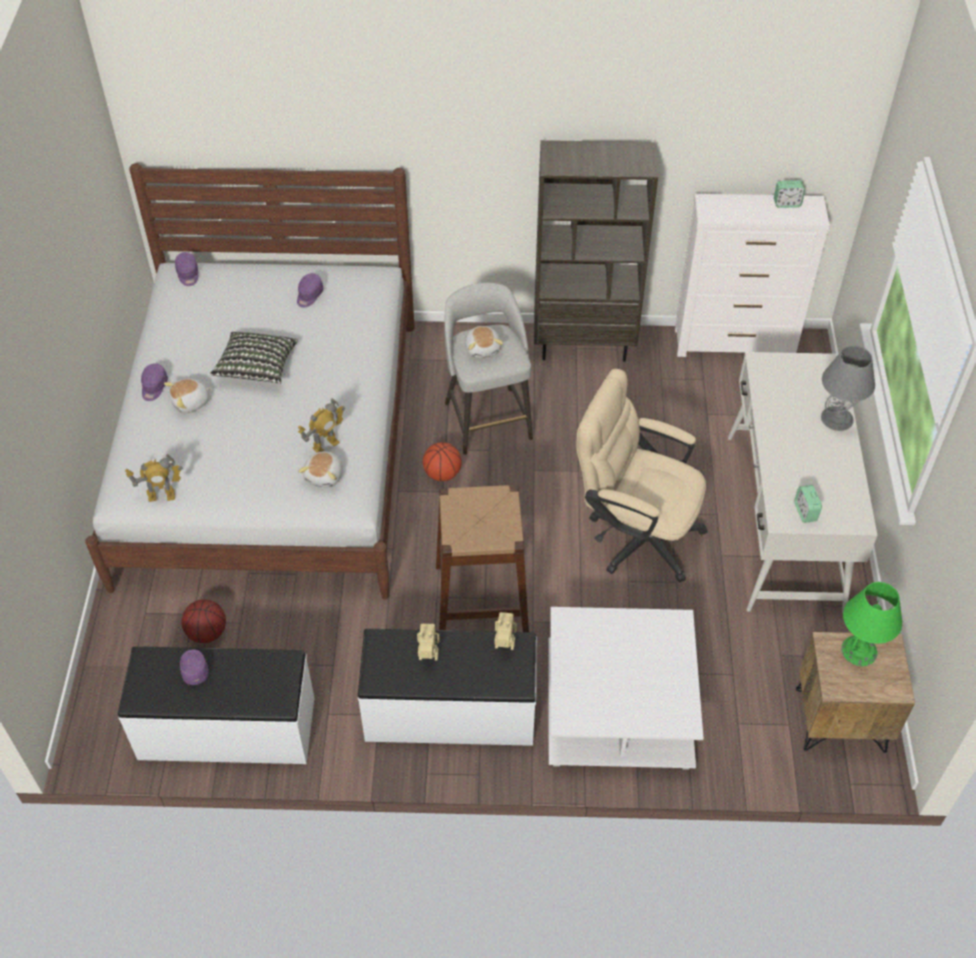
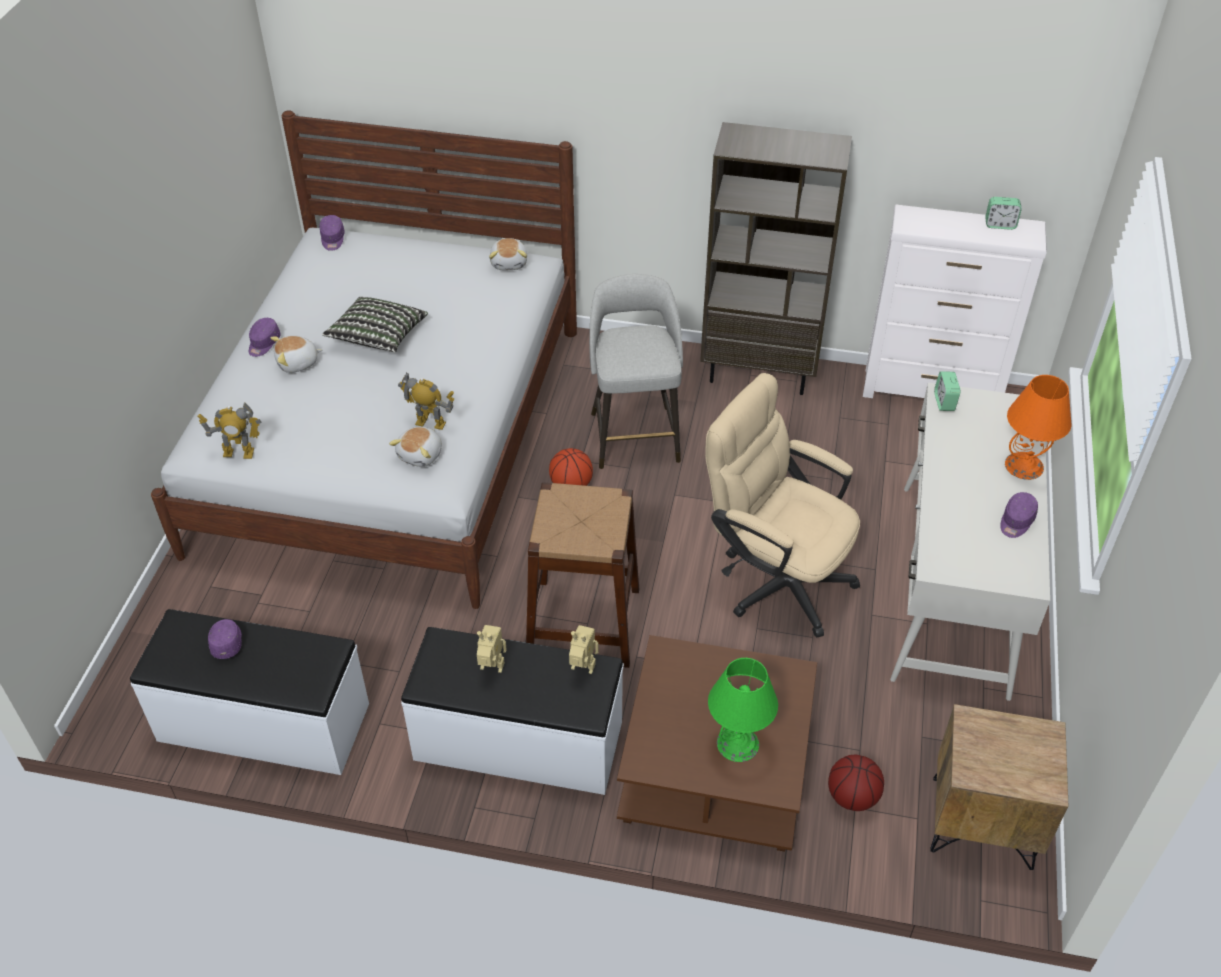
camera: 10 degrees right, 5 degrees down
basketball [181,599,226,643] -> basketball moved to [828,755,884,811]
purple cap [297,273,323,308] -> purple cap moved to [1001,492,1038,538]
toy robot [298,398,345,453] -> toy robot turned 135 degrees counterclockwise [398,372,455,430]
plush toy [465,326,503,358] -> plush toy moved to [489,238,527,270]
white coffee table [548,607,704,770] -> brown coffee table [617,635,817,852]
alarm clock [794,485,822,523] -> alarm clock moved to [934,371,960,411]
grey table lamp [821,345,875,431] -> orange table lamp [1005,375,1071,480]
green table lamp [842,582,902,666] -> green table lamp moved to [708,658,778,762]

